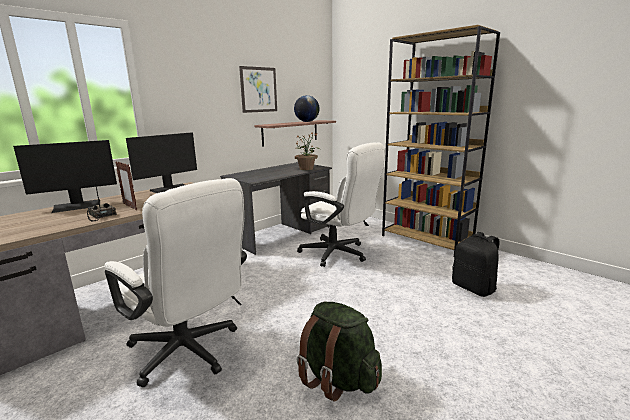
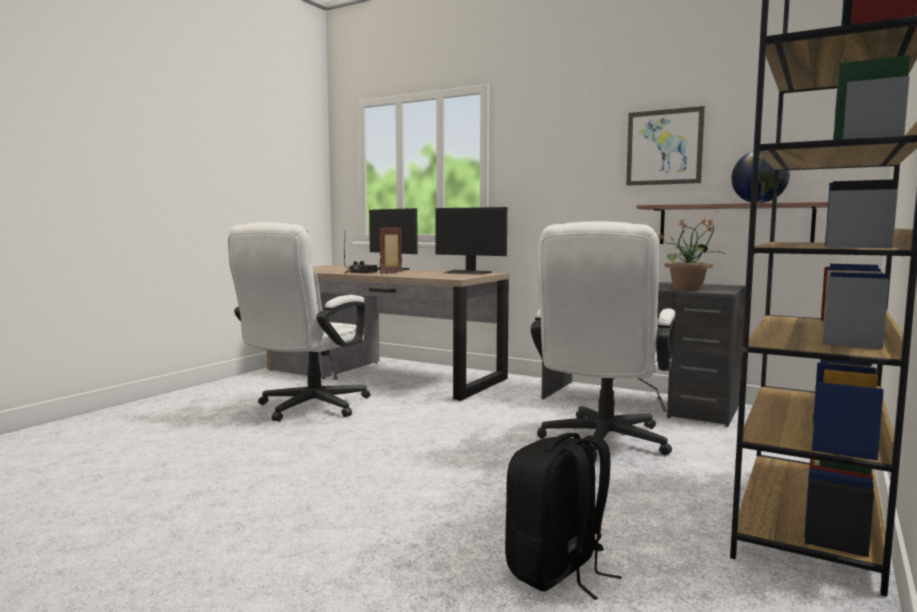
camera: 75 degrees right, 10 degrees down
green backpack [297,301,382,402] -> none

